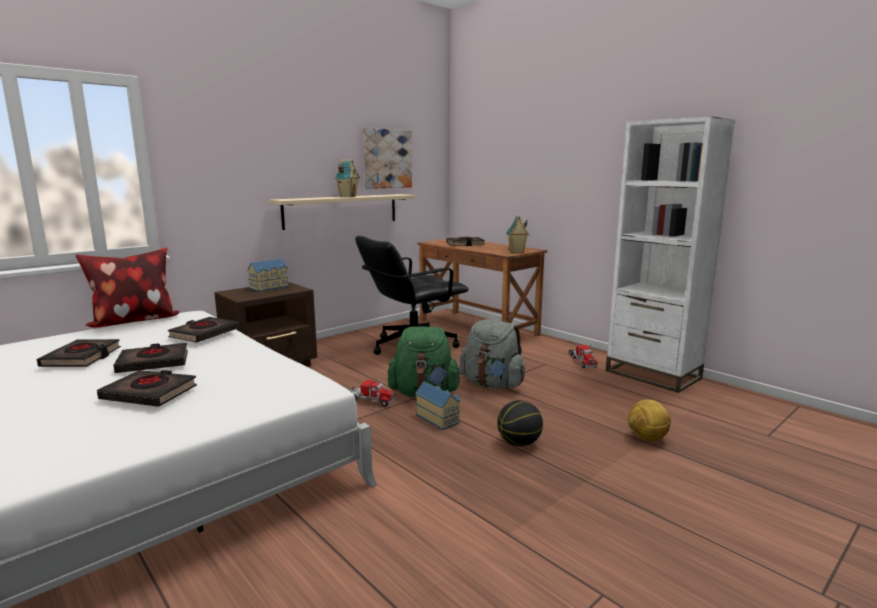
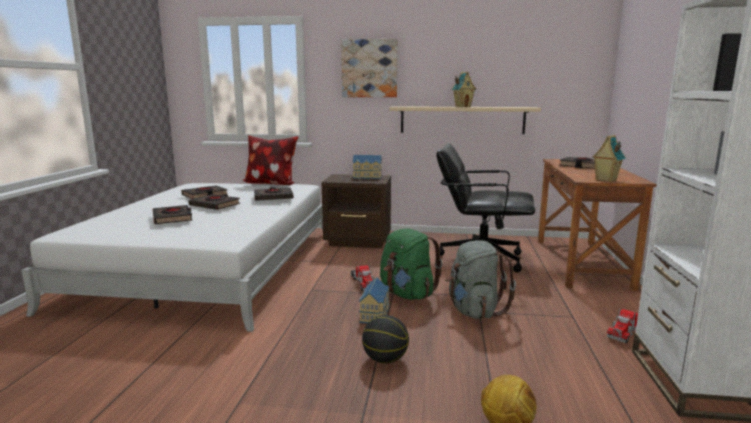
camera: 50 degrees right, 0 degrees up
picture [363,128,412,189] -> picture moved to [341,39,398,97]

